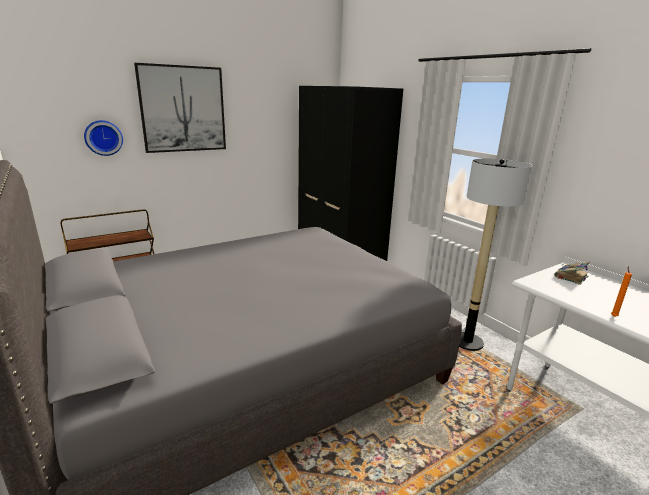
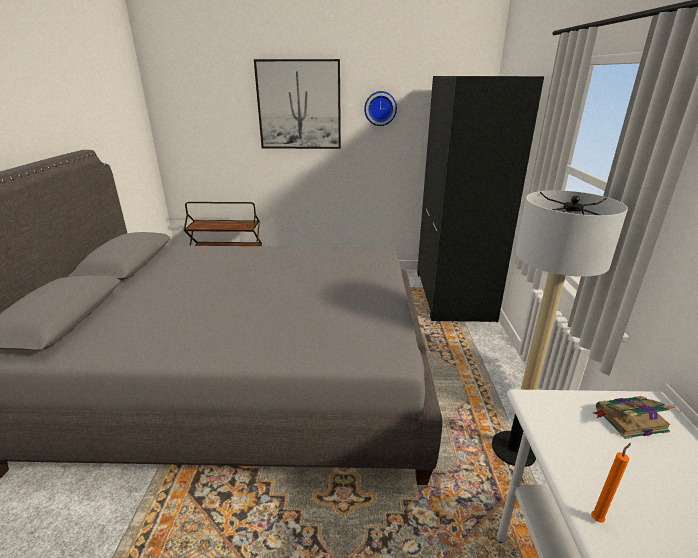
camera: 35 degrees right, 5 degrees up
wall clock [84,120,123,156] -> wall clock moved to [364,91,397,126]

